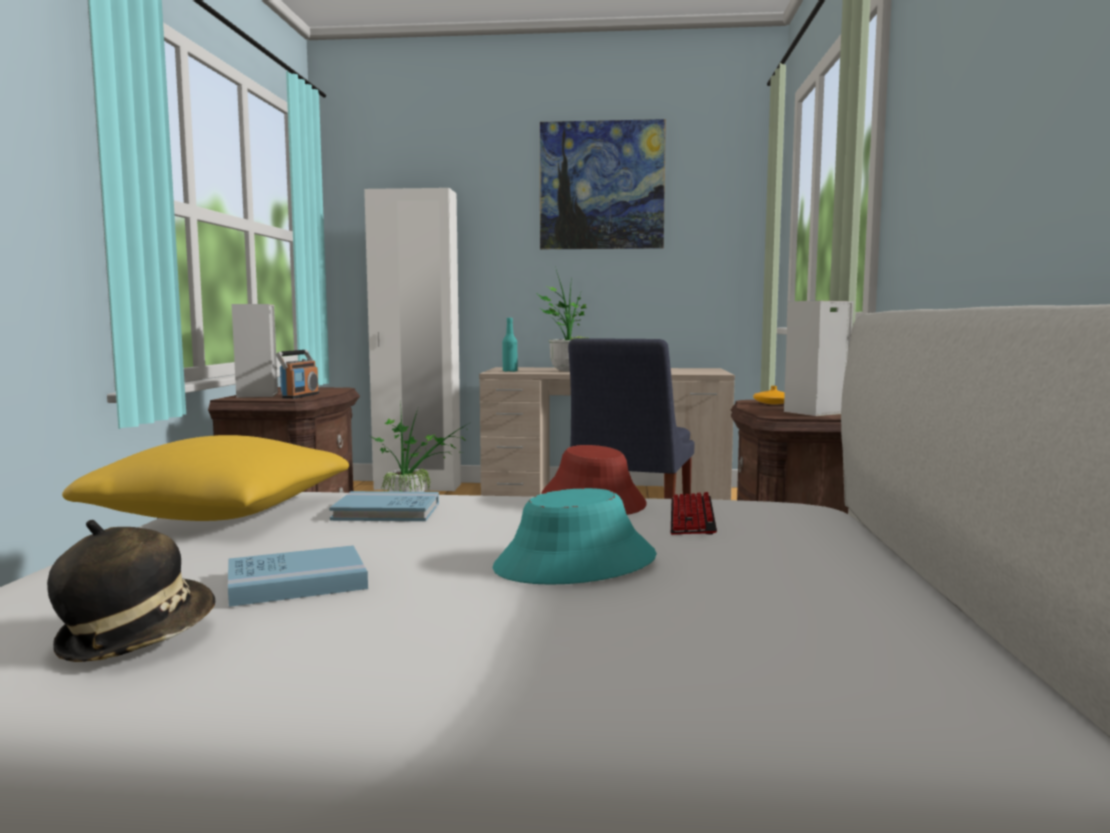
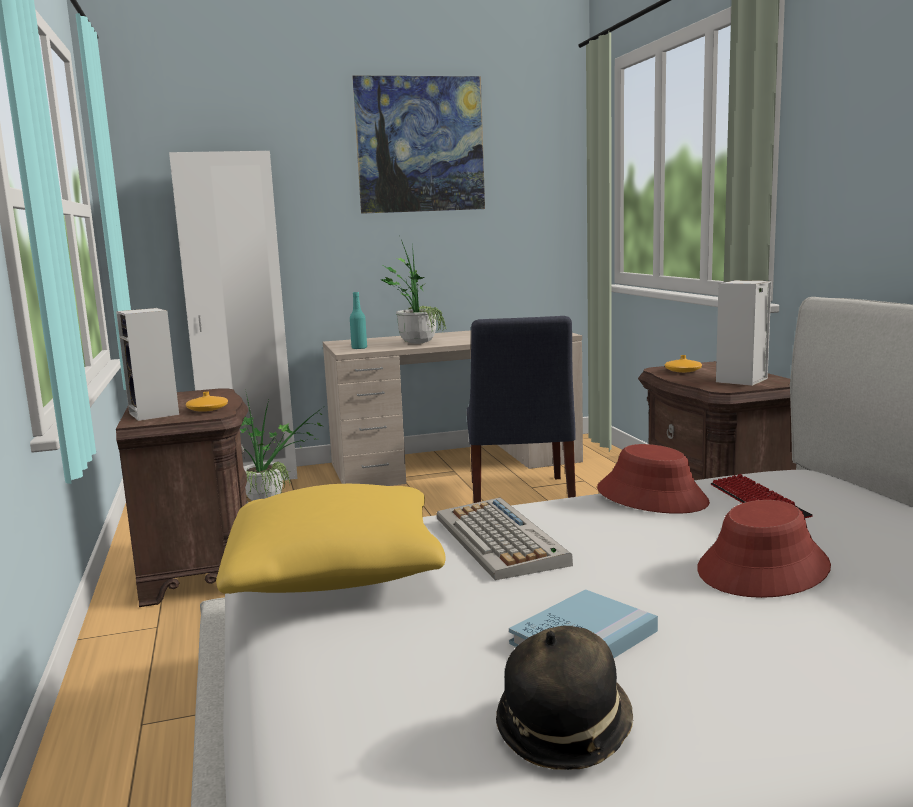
camera: 20 degrees left, 5 degrees up
radio [276,350,319,399] -> orange vase [186,392,228,412]
blue book [329,491,439,521] -> keyboard [436,498,573,580]
turquoise hat [493,488,657,585] -> red hat [697,500,831,598]

